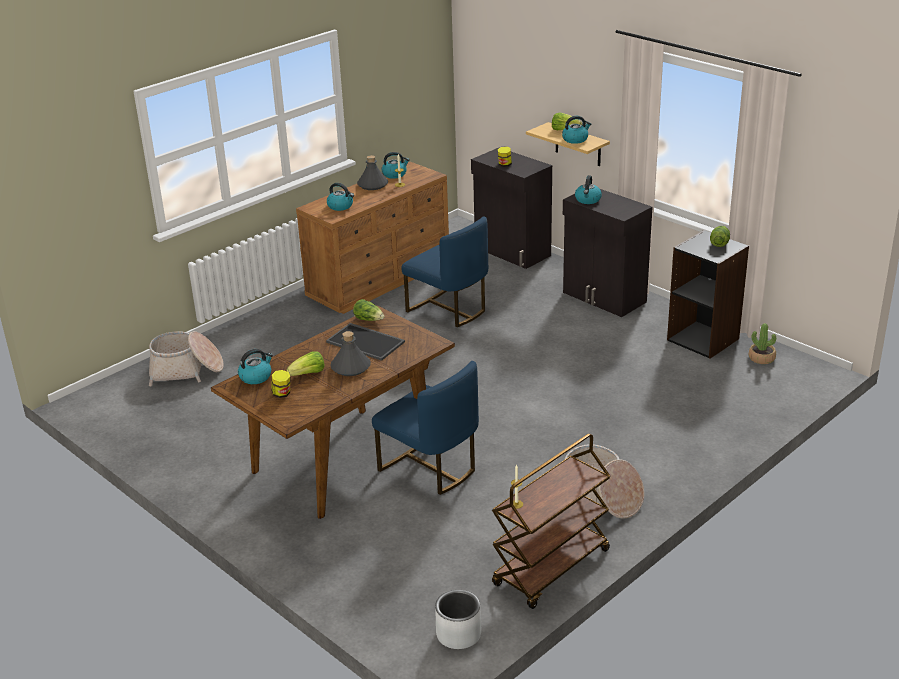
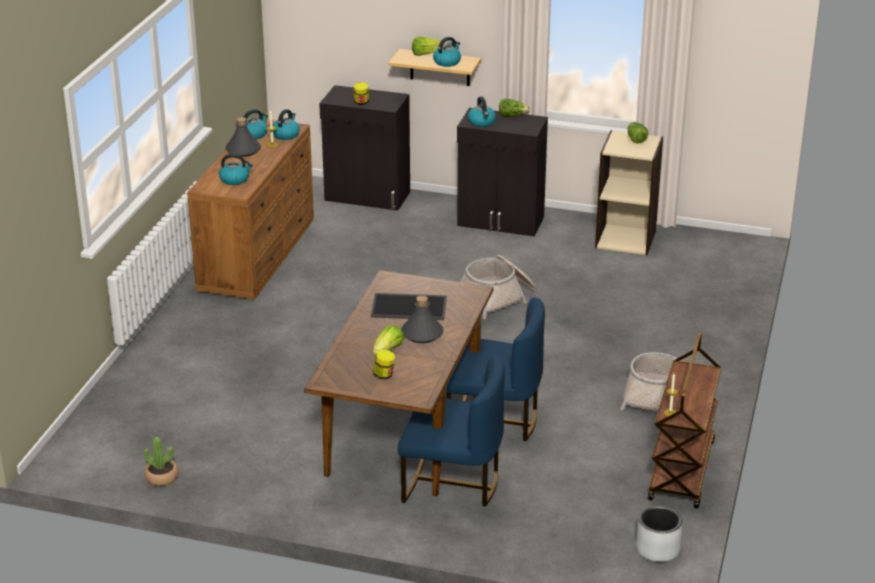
camera: 30 degrees left, 0 degrees up
basket [149,331,224,386] -> basket moved to [460,255,537,319]
kettle [238,349,273,384] -> kettle moved to [273,109,300,140]
lettuce [353,299,384,321] -> lettuce moved to [499,99,530,117]
blue chair [402,216,488,327] -> blue chair moved to [398,355,505,507]
black bookcase [667,230,749,359] -> beige bookcase [595,130,663,255]
potted plant [749,323,776,364] -> potted plant moved to [143,437,178,486]

